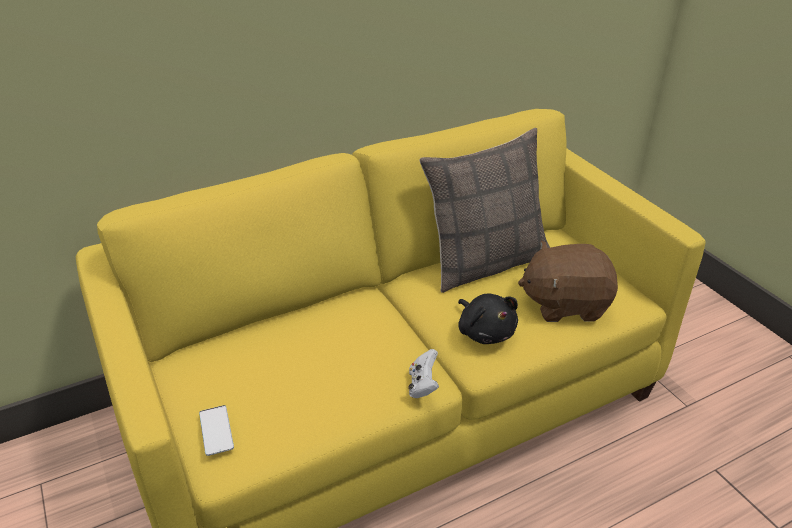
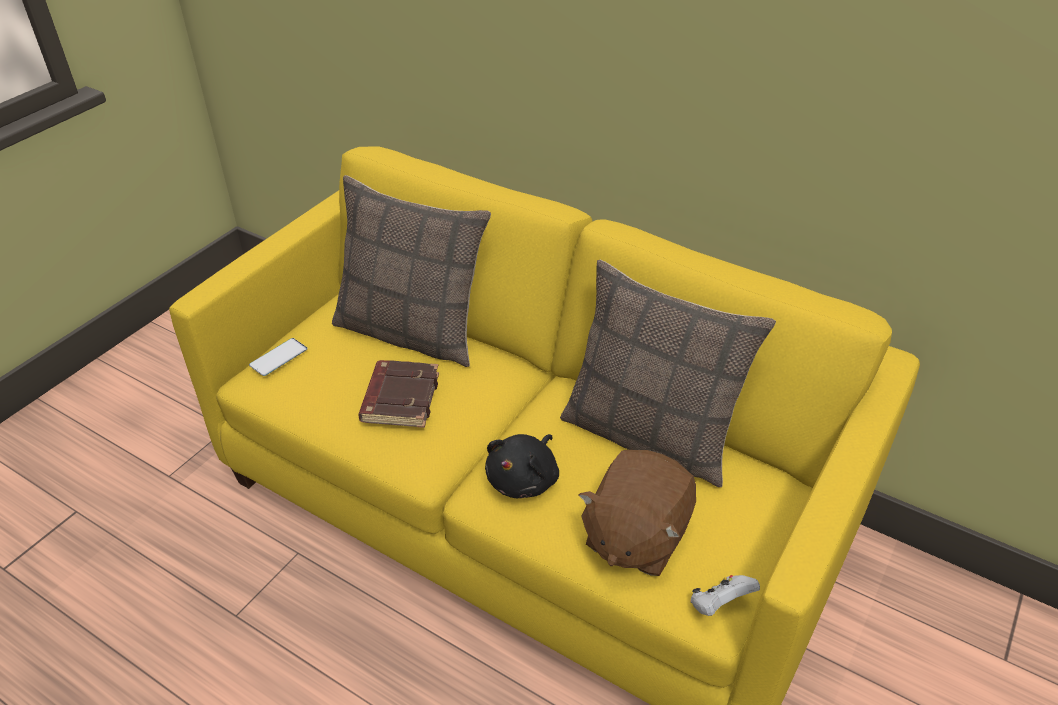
camera: 60 degrees right, 5 degrees up
white game controller [408,349,439,398] -> white game controller moved to [691,575,760,616]
brown plush toy [518,240,618,322] -> brown plush toy turned 120 degrees counterclockwise [579,450,696,576]
none -> pillow [332,175,491,367]
none -> brown book [358,360,439,428]

